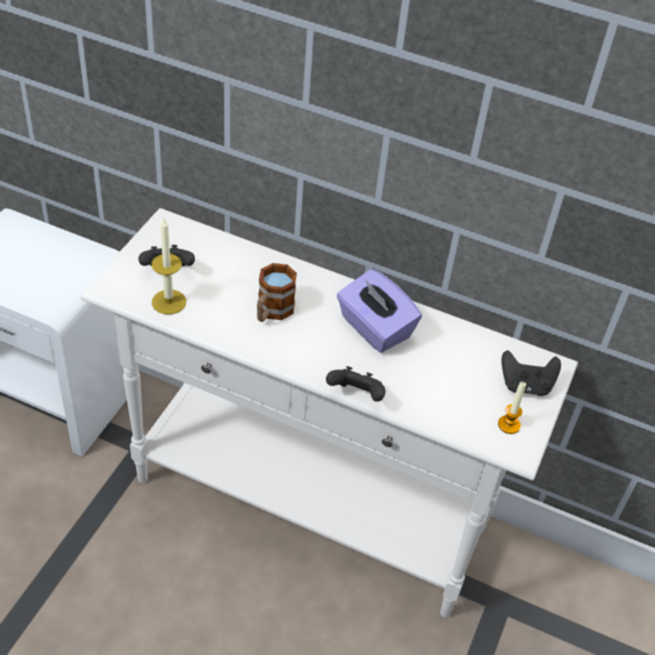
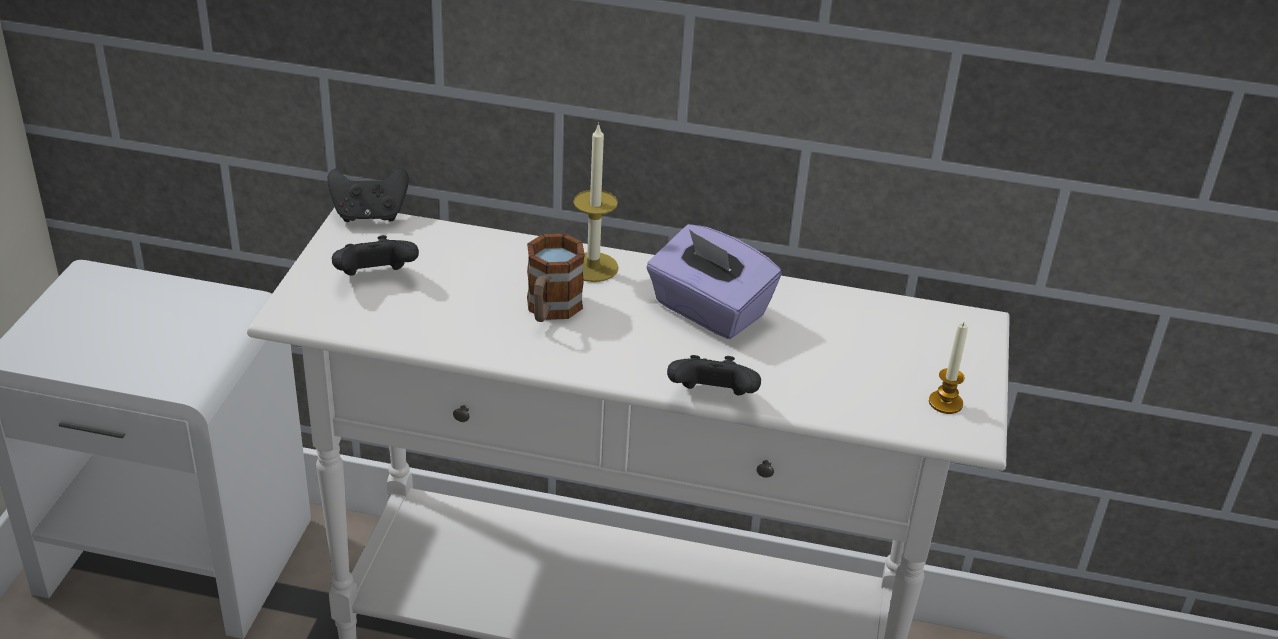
camera: 10 degrees left, 10 degrees down
candle [151,218,186,315] -> candle moved to [573,122,619,282]
black game controller [502,350,561,396] -> black game controller moved to [327,168,409,222]

